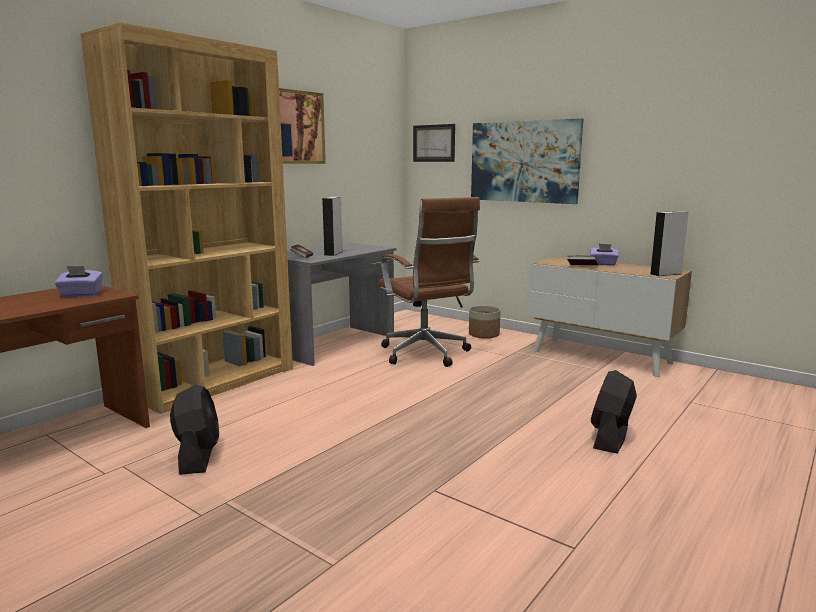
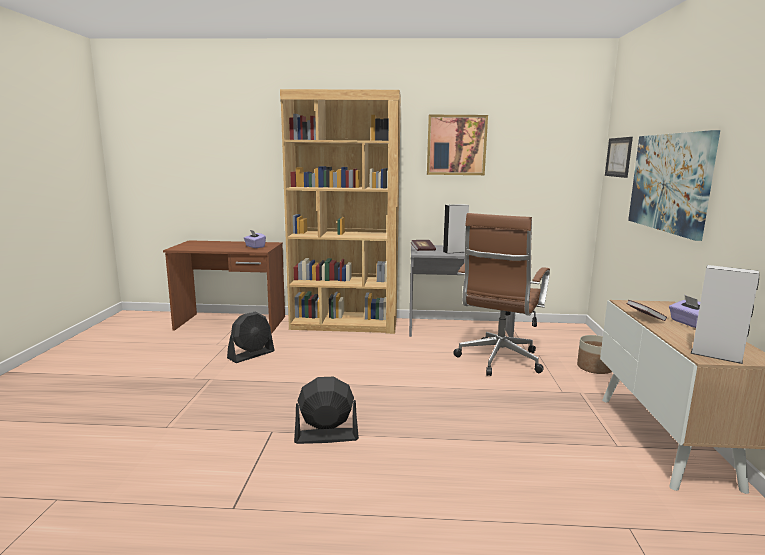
camera: 55 degrees right, 0 degrees up
black fan [591,370,637,454] -> black fan moved to [294,377,359,444]

